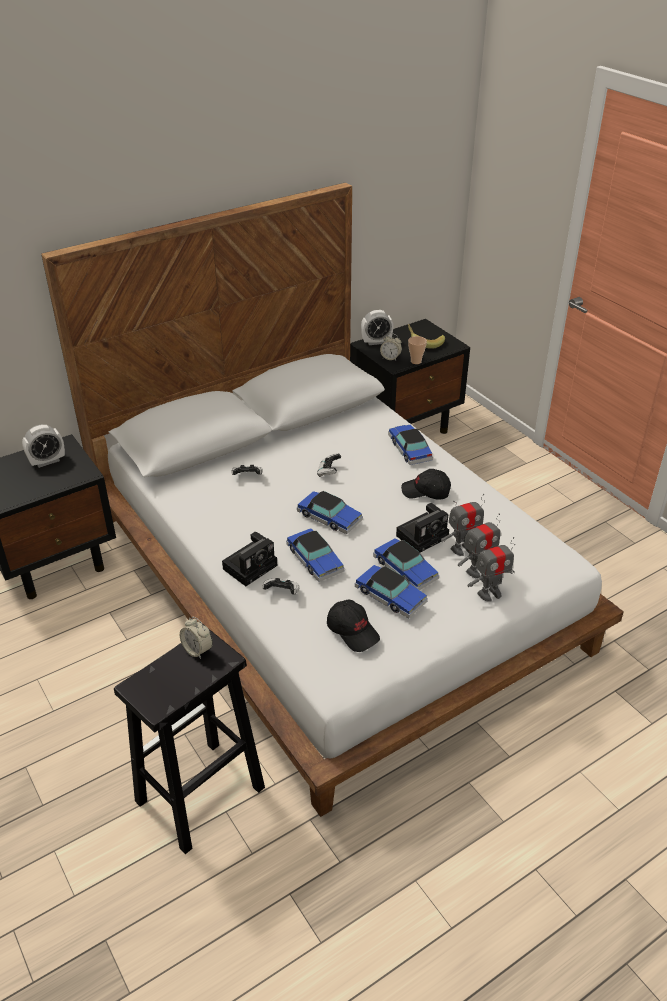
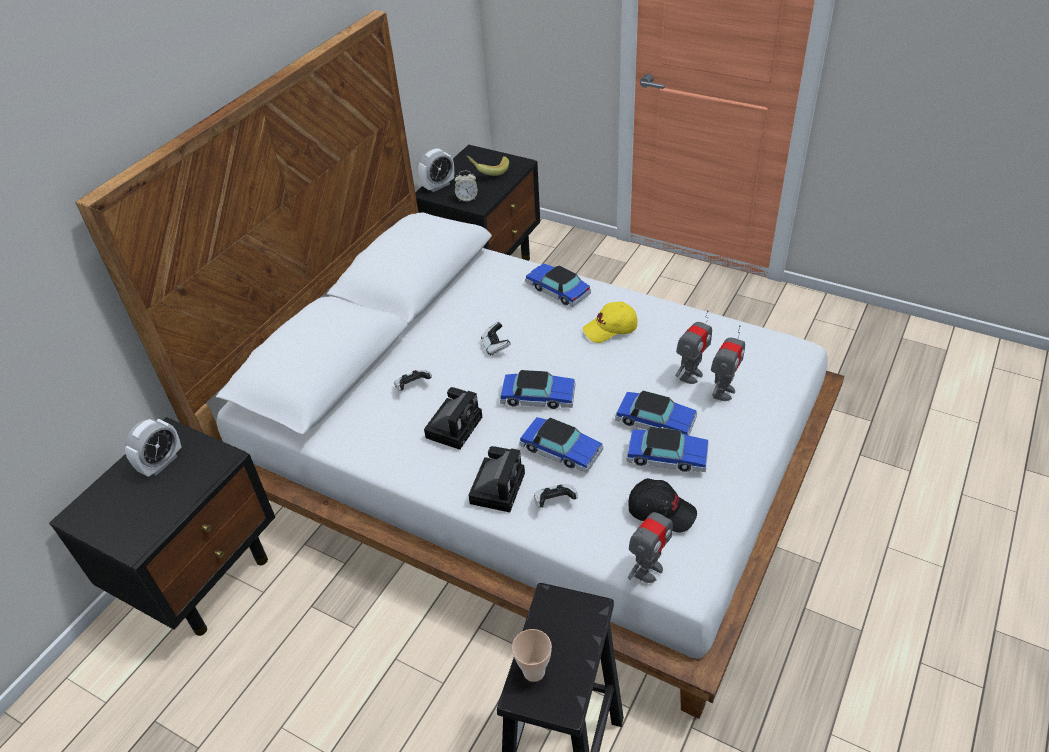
camera: 25 degrees left, 5 degrees up
alarm clock [180,617,213,659] -> none
camera [396,503,449,553] -> camera moved to [424,387,482,450]
black cap [401,469,451,500] -> yellow cap [583,301,638,343]
cup [408,336,427,364] -> cup moved to [512,629,552,682]
toy robot [468,537,515,602] -> toy robot moved to [628,501,673,583]

